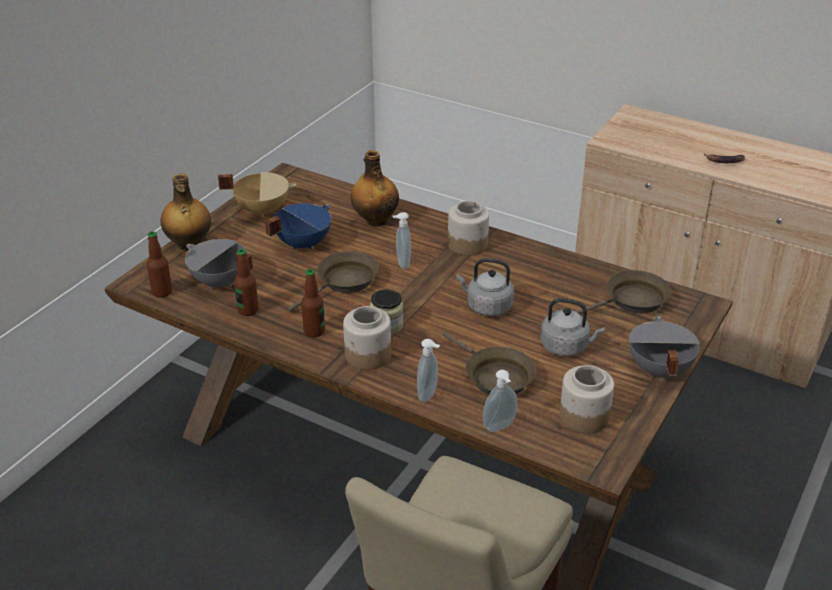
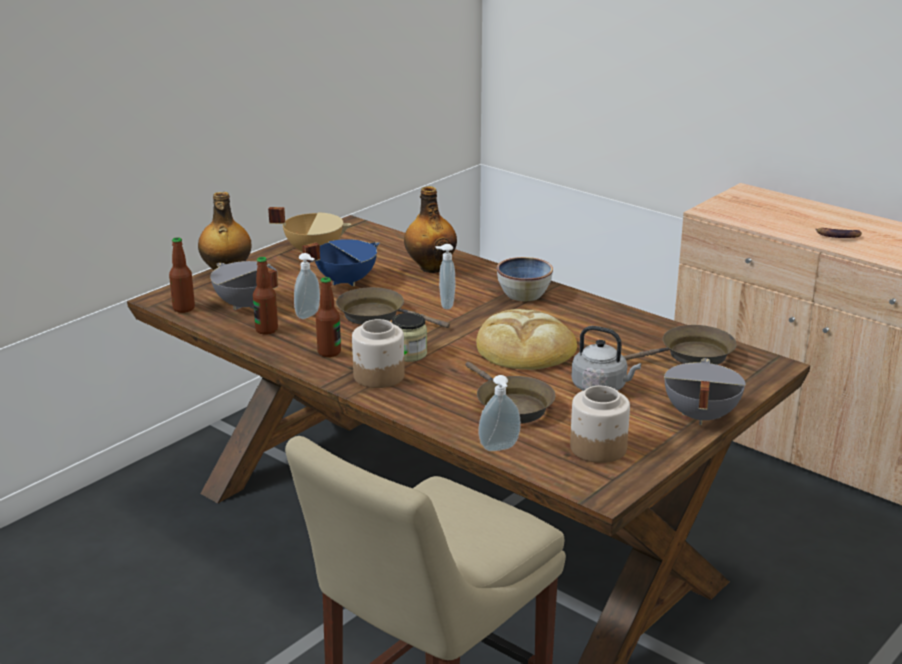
camera: 10 degrees right, 10 degrees down
brown frying pan [288,251,379,312] -> brown frying pan turned 120 degrees counterclockwise [336,287,450,328]
soap dispenser [417,339,440,402] -> soap dispenser moved to [294,253,320,319]
jar [448,201,489,256] -> bowl [497,257,553,301]
grey kettle [456,258,514,317] -> bread [476,309,577,370]

